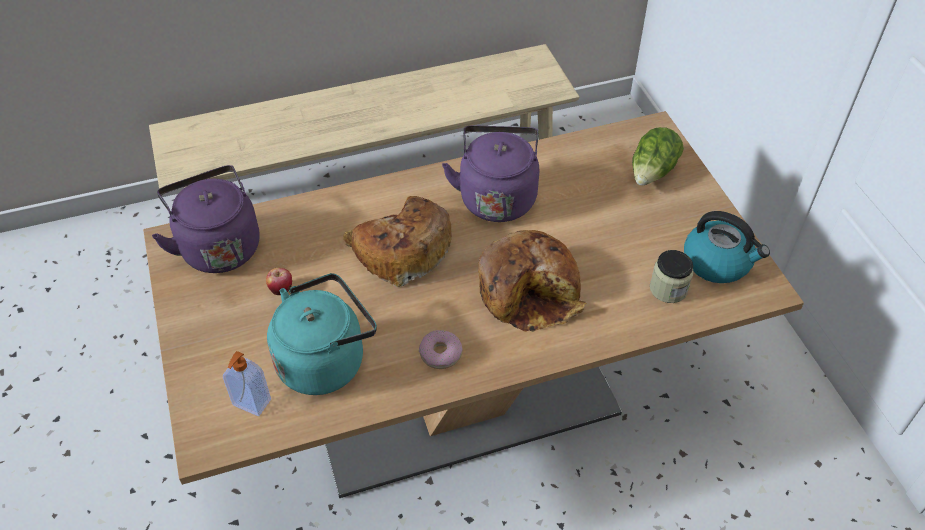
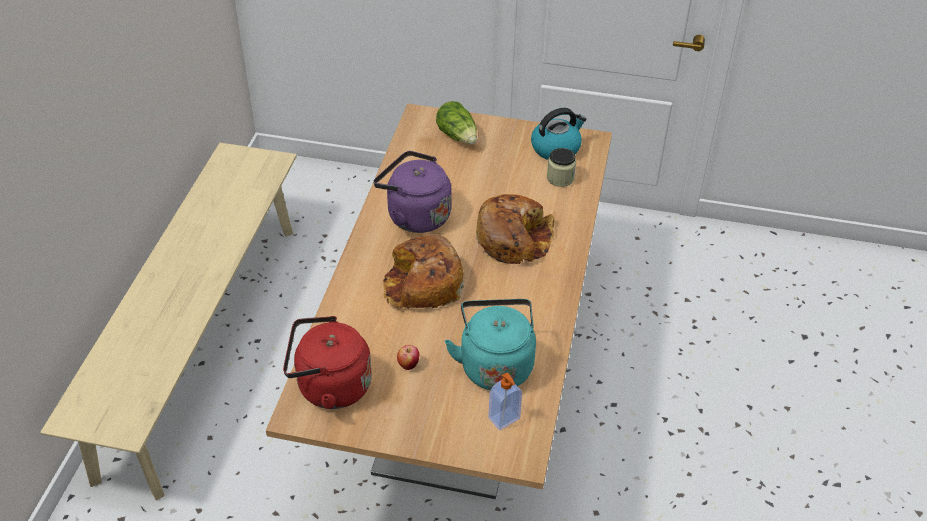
camera: 60 degrees left, 5 degrees down
purple kettle [152,165,259,273] -> red kettle [283,316,372,409]
donut [419,330,463,369] -> none

